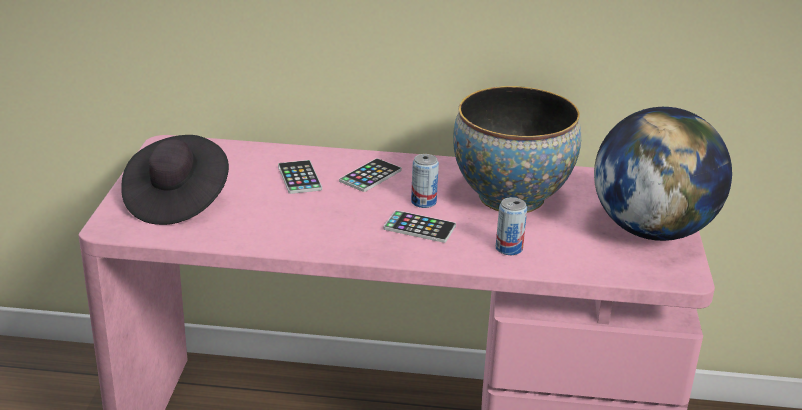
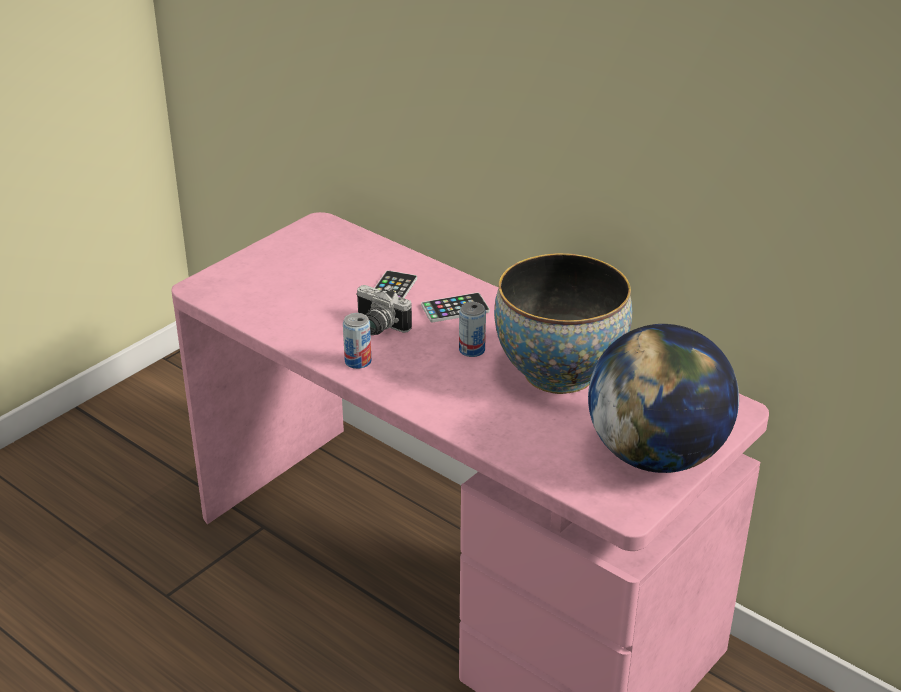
camera: 35 degrees right, 5 degrees up
black hat [121,135,229,225] -> none
phone [384,210,456,243] -> none
can [496,197,527,255] -> can moved to [343,313,371,369]
none -> camera [356,285,412,335]

